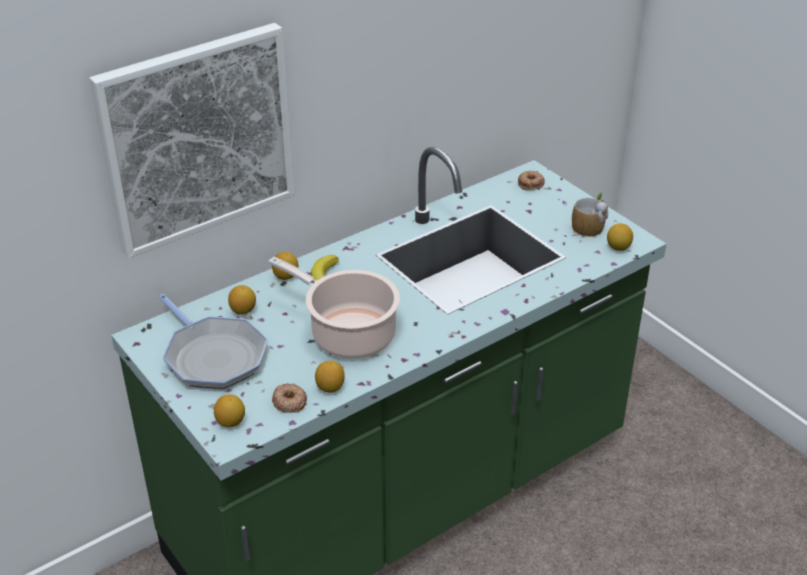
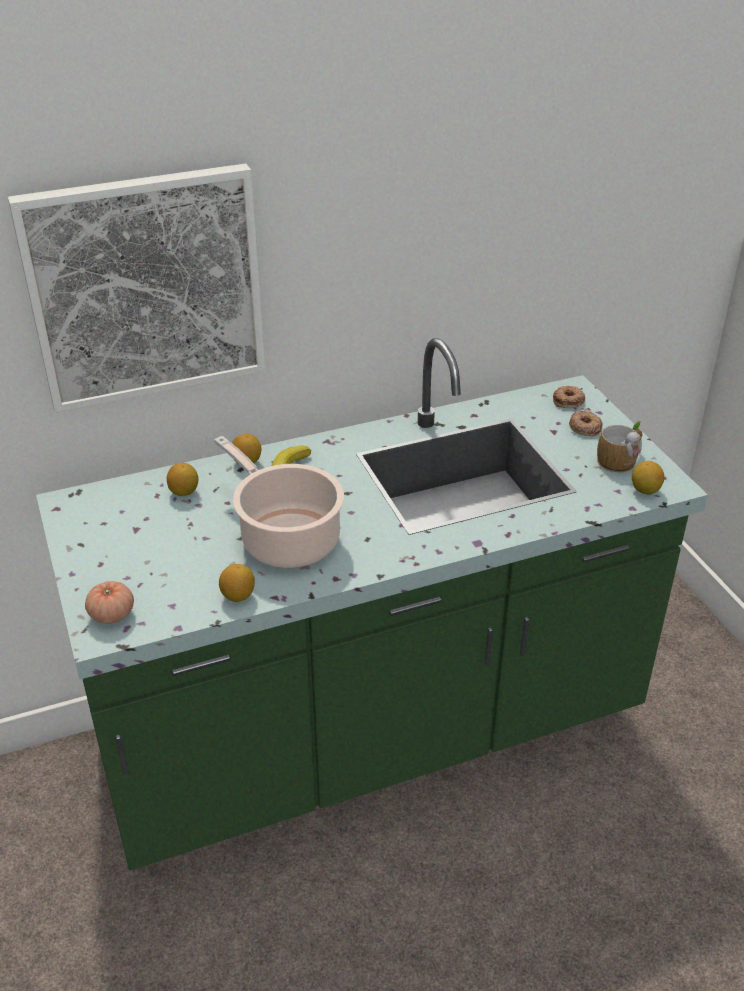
camera: 15 degrees right, 0 degrees up
frying pan [159,294,268,389] -> none
lemon [214,394,245,427] -> tomato [85,581,134,624]
donut [272,383,307,413] -> donut moved to [569,410,603,436]

